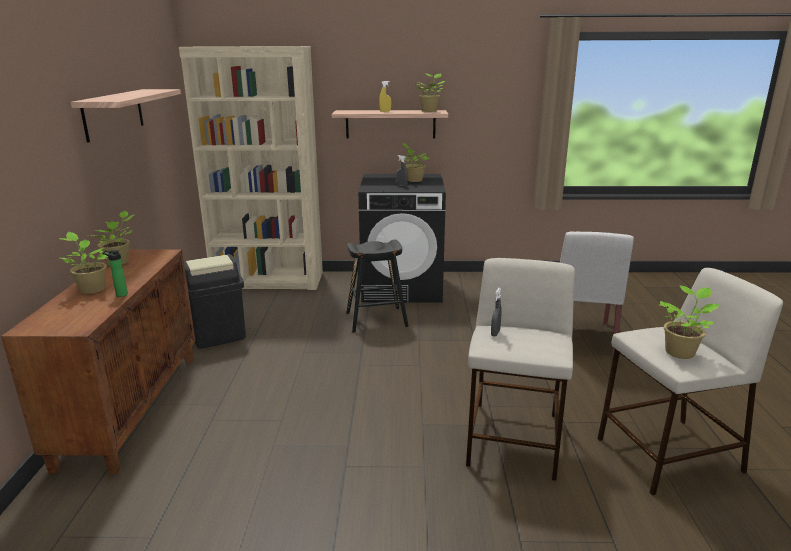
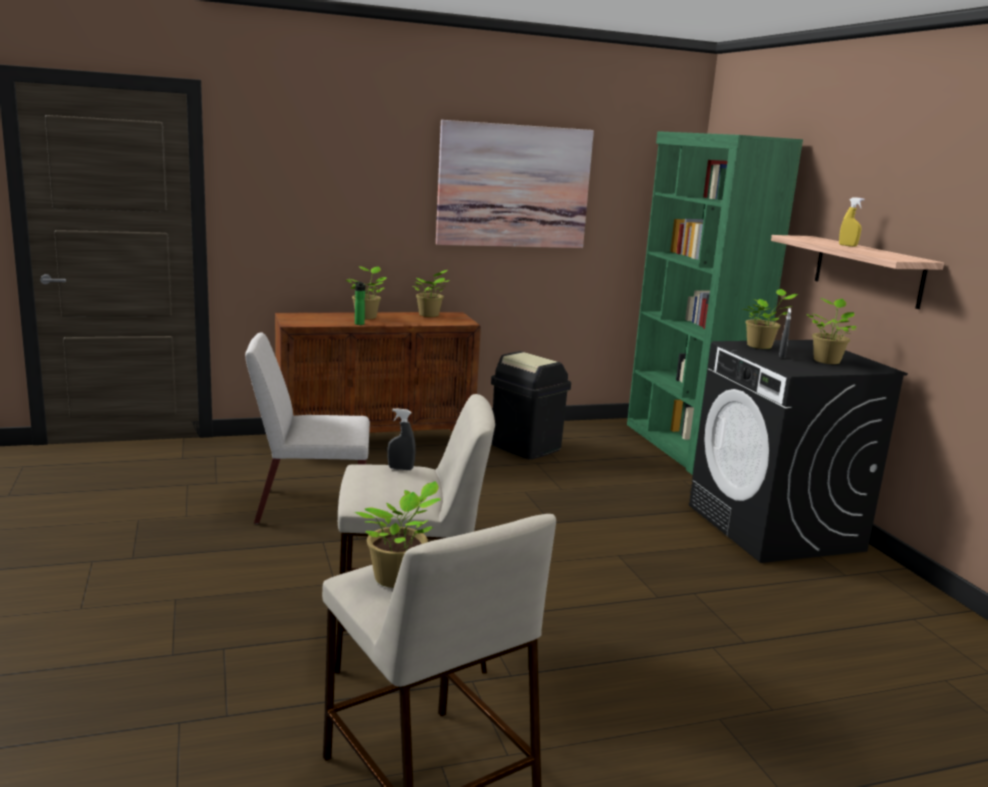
camera: 70 degrees right, 5 degrees down
shelf [71,89,181,143] -> picture [436,120,594,248]
beige bookcase [179,46,323,290] -> green bookcase [627,131,803,475]
black stool [346,240,408,332] -> none
potted plant [415,73,445,112] -> potted plant moved to [743,289,798,349]
white chair [560,232,634,356] -> white chair moved to [245,332,370,524]

